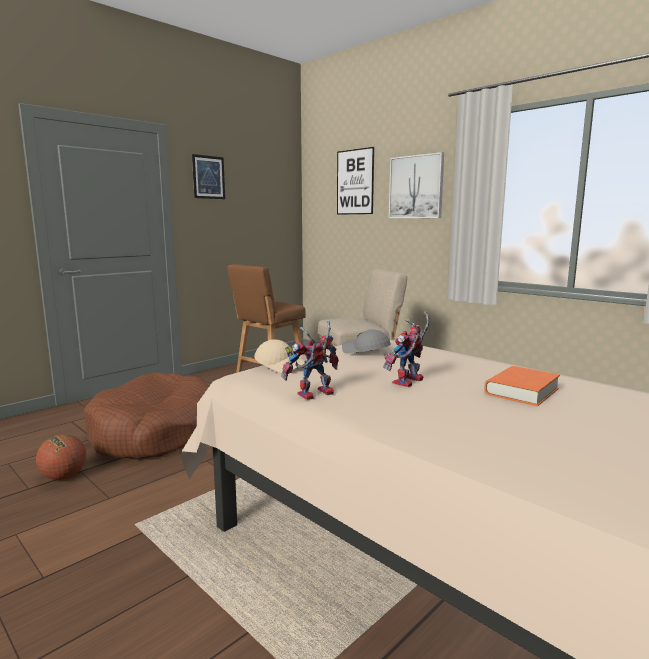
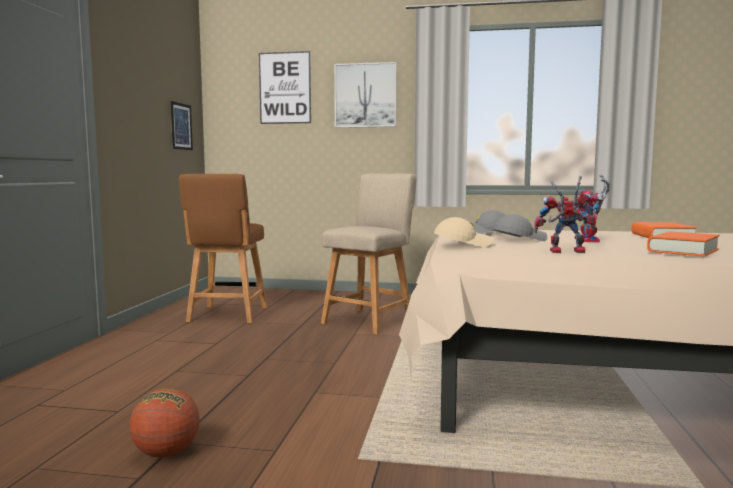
camera: 35 degrees left, 5 degrees down
brown dog bed [84,372,209,458] -> none
picture [192,154,225,199] -> picture moved to [171,101,193,150]
toy robot [281,320,339,400] -> toy robot turned 75 degrees clockwise [534,176,596,253]
none -> grey cap [492,214,547,241]
none -> orange book [647,231,720,257]

